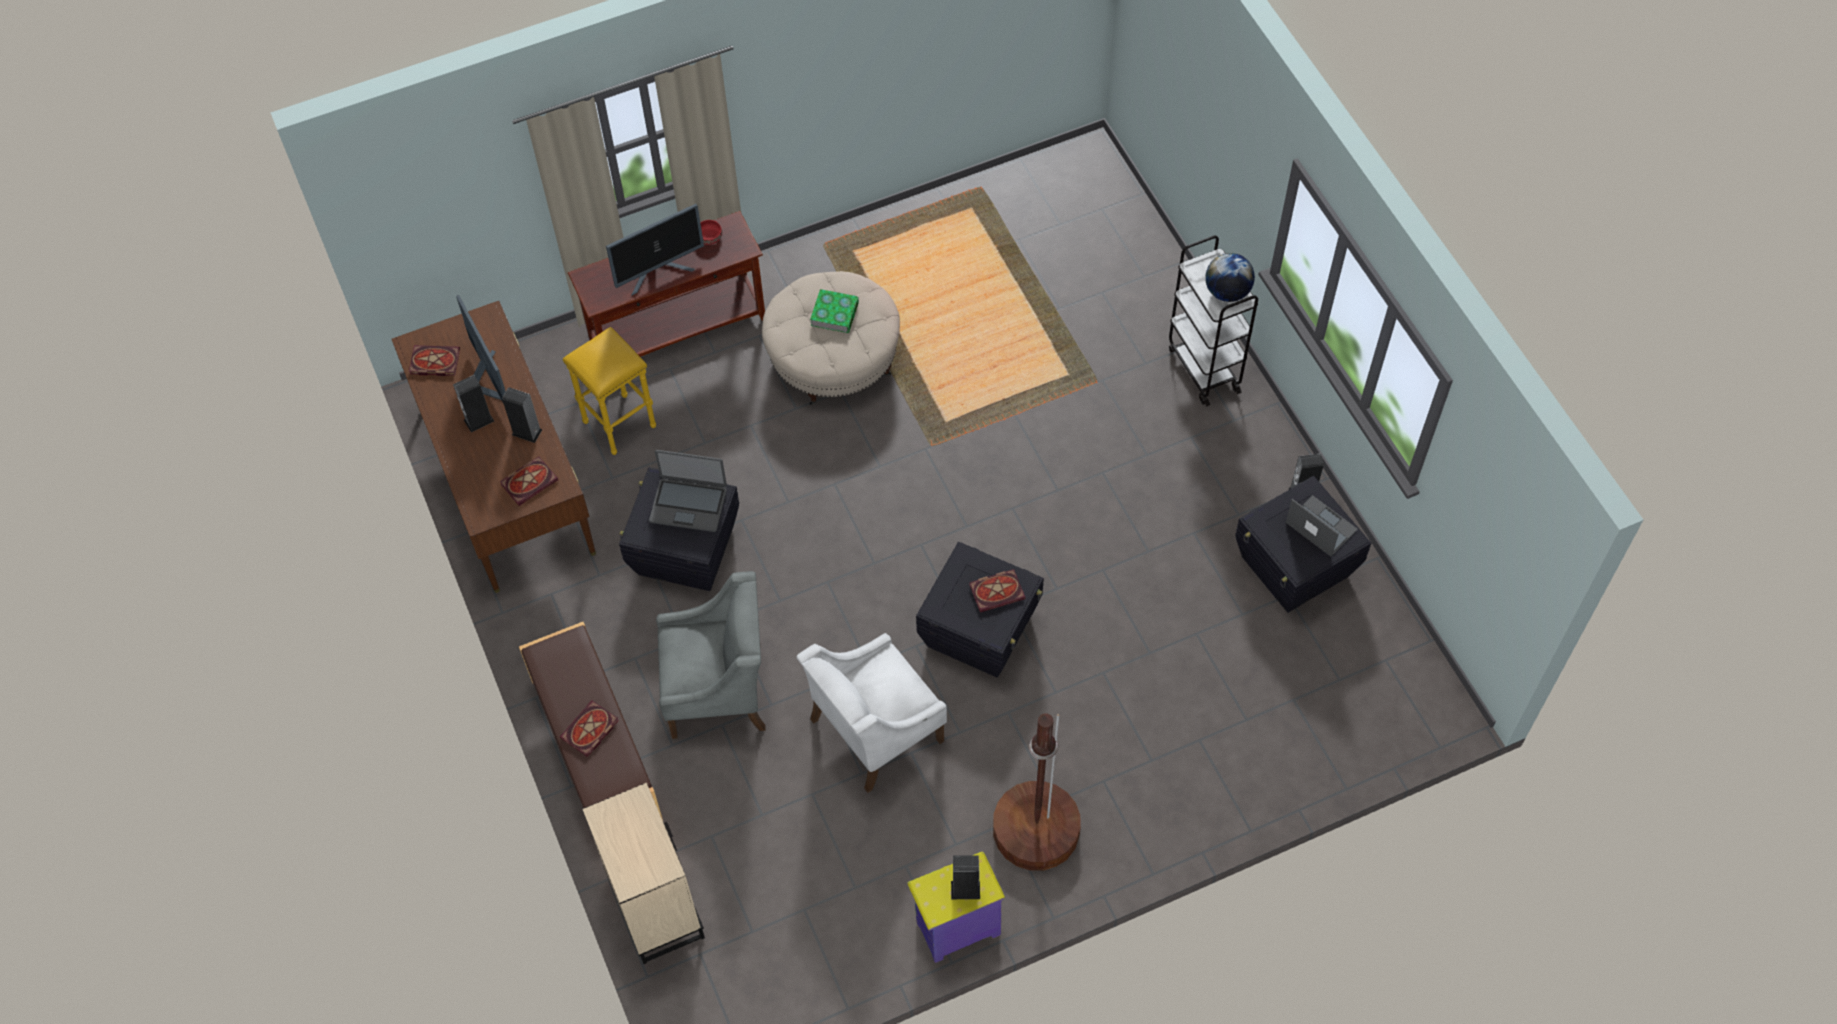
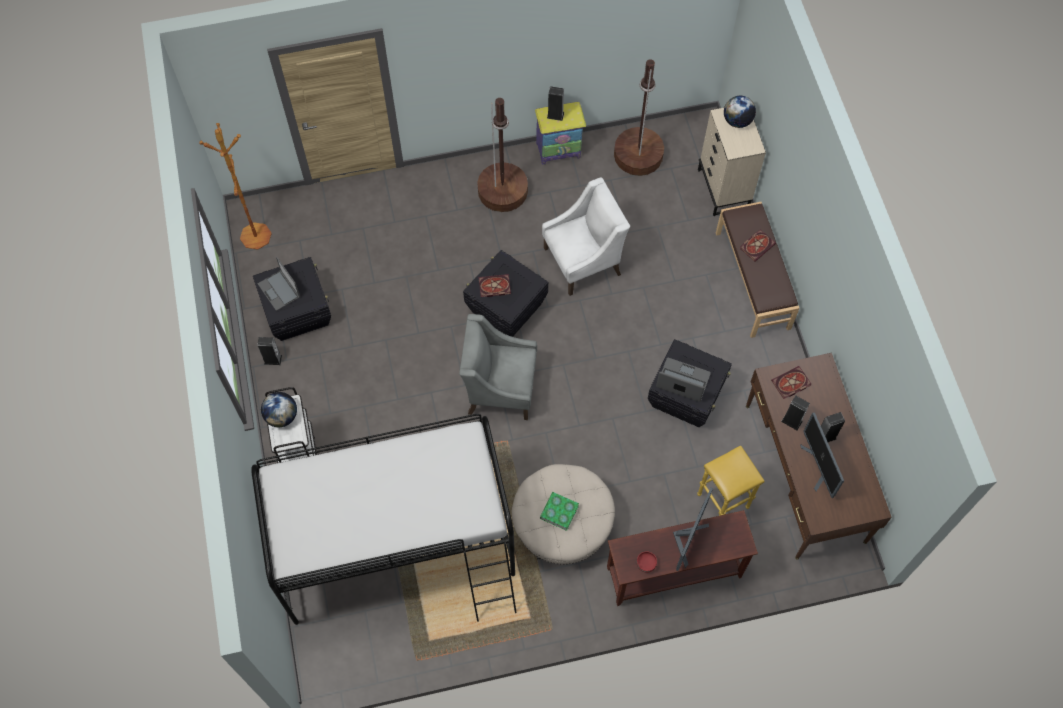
camera: 170 degrees left, 5 degrees up
book [409,345,460,376] -> none
monitor [606,204,704,295] -> monitor turned 135 degrees clockwise [673,488,713,571]
grey armchair [656,571,766,739] -> grey armchair moved to [459,314,537,420]
none -> orange clothes rack [199,123,272,250]
none -> black bed [251,414,517,625]
none -> brown floor lamp [614,59,664,176]
none -> globe [724,96,756,128]

